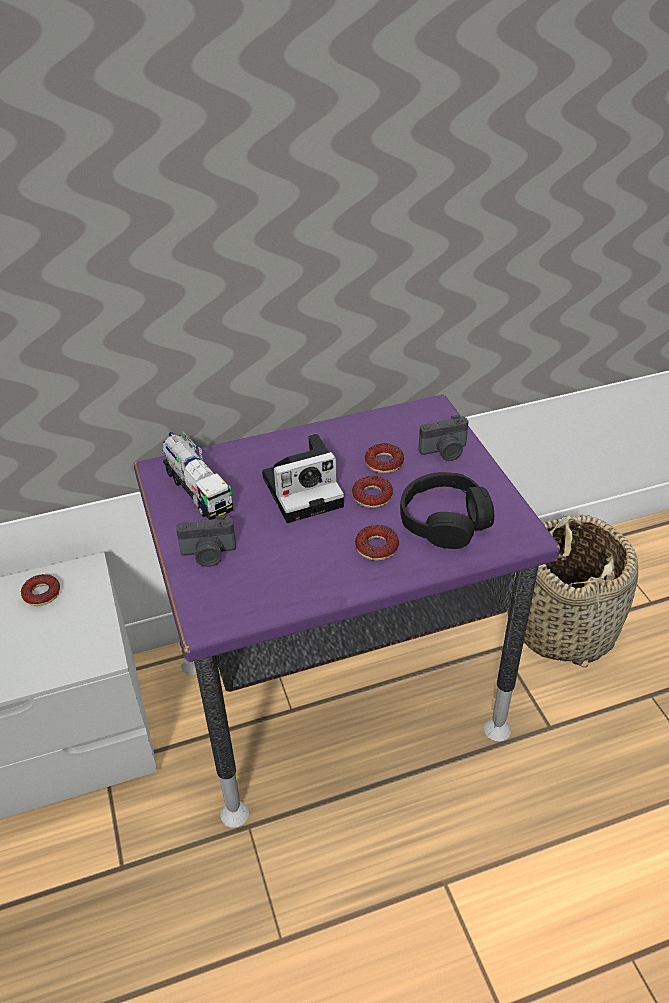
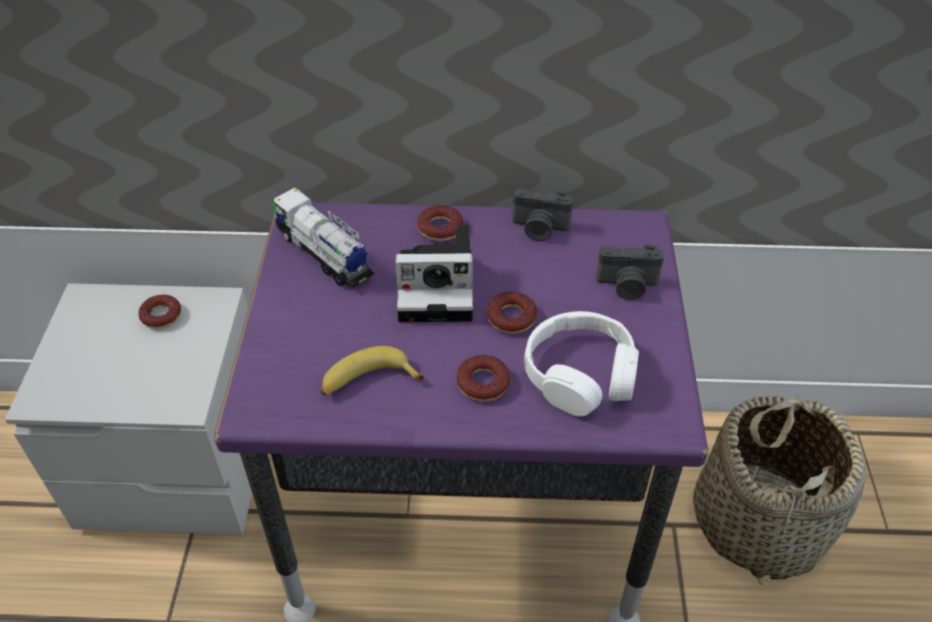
camera: 20 degrees right, 5 degrees up
toy truck [162,432,233,520] -> toy truck turned 150 degrees clockwise [272,188,374,288]
camera [176,515,236,567] -> camera moved to [512,188,573,241]
donut [365,443,404,473] -> donut moved to [417,205,463,241]
black headphones [400,472,494,549] -> white headphones [524,311,639,416]
none -> banana [320,346,424,396]

